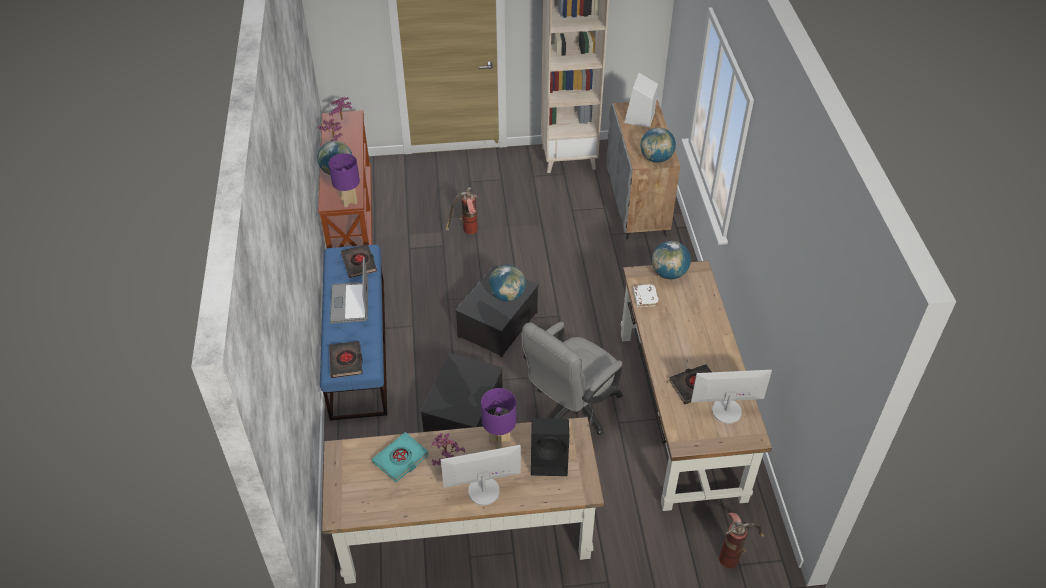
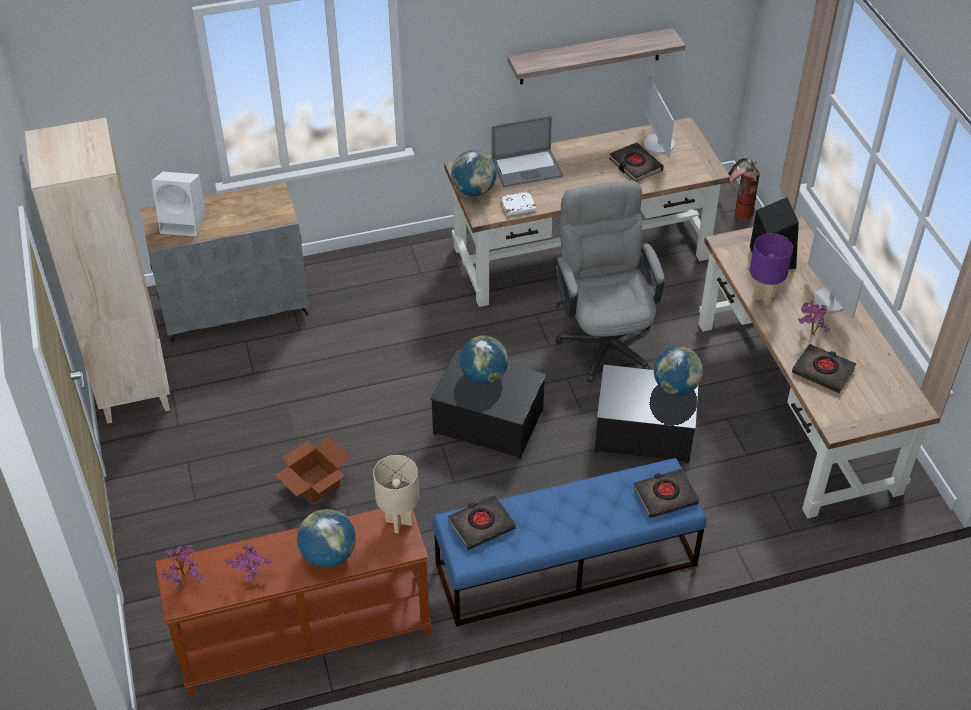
camera: 100 degrees left, 0 degrees up
purple table lamp [329,153,360,207] -> beige table lamp [373,455,419,533]
laptop [330,257,368,324] -> laptop moved to [491,116,563,188]
turquoise book [372,432,429,482] -> black book [792,344,856,393]
fire extinguisher [446,187,478,234] -> cardboard box [275,437,350,504]
grey office chair [521,322,623,435] -> grey office chair turned 135 degrees counterclockwise [554,181,665,383]
globe [641,127,676,163] -> globe moved to [654,346,703,395]
none -> shelf [508,28,685,85]

